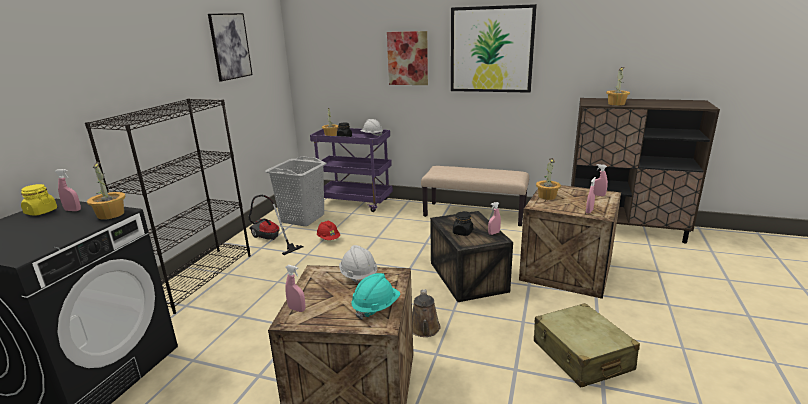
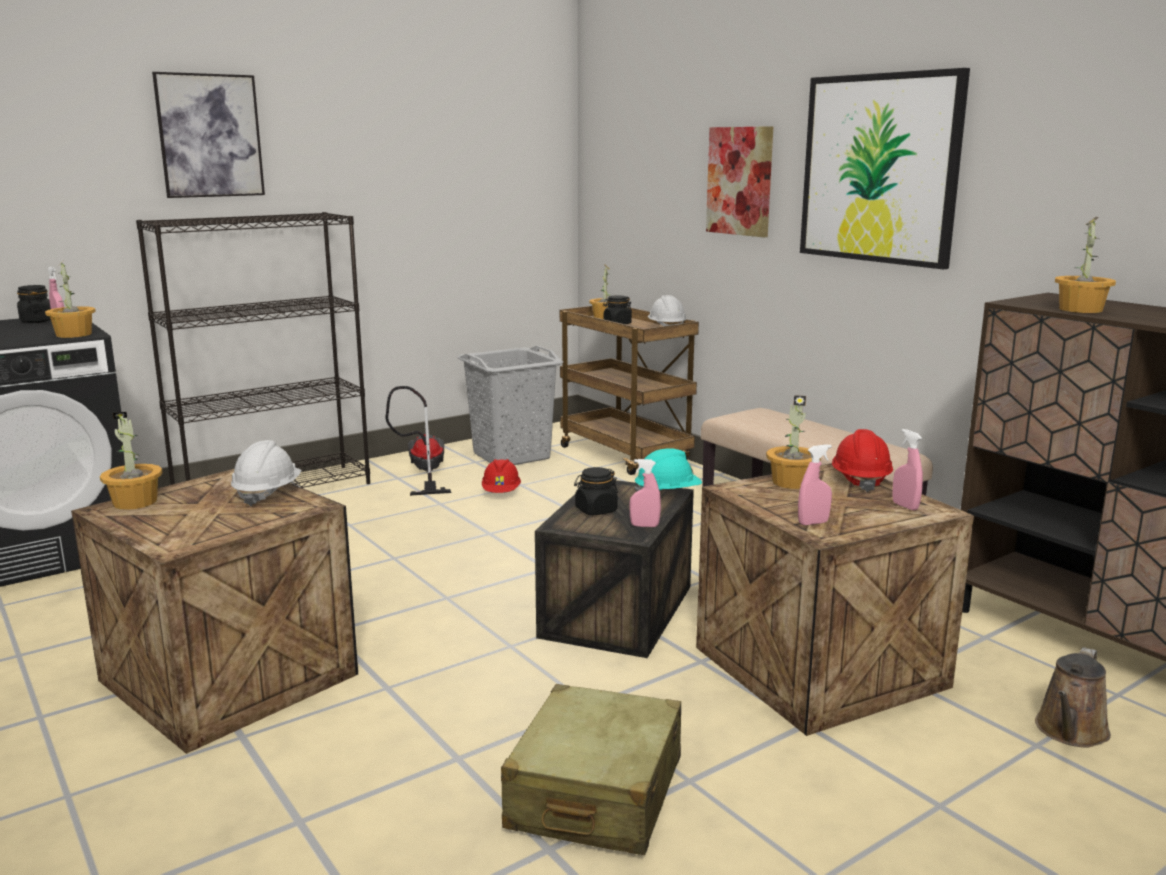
camera: 35 degrees right, 5 degrees down
yellow jar [21,184,57,215] -> black jar [17,285,51,323]
picture [208,13,252,81] -> picture moved to [152,72,265,198]
pink spray bottle [285,265,305,312] -> potted plant [100,412,162,510]
purple cart [310,128,393,212] -> brown cart [560,306,699,475]
turquoise hard hat [352,273,400,320] -> turquoise hard hat moved to [635,448,702,492]
brown watering can [412,289,441,337] -> brown watering can moved to [1035,647,1111,748]
none -> red hard hat [832,429,893,492]

